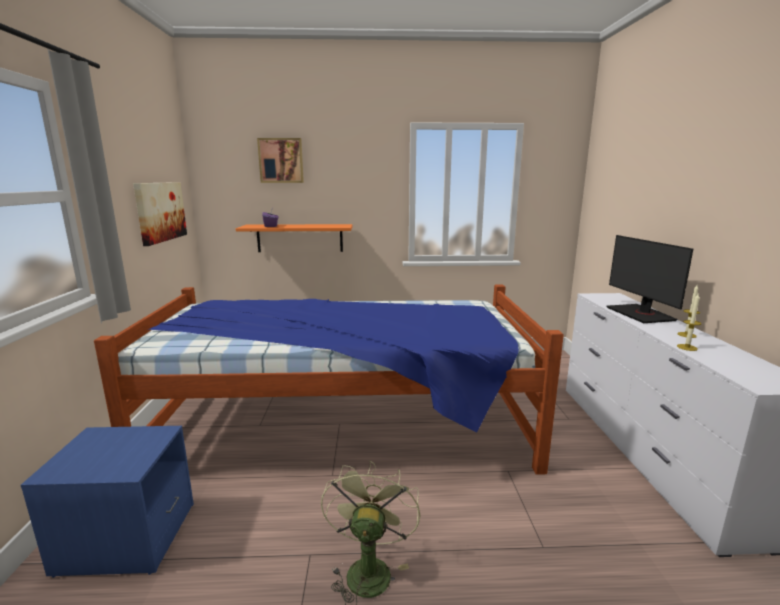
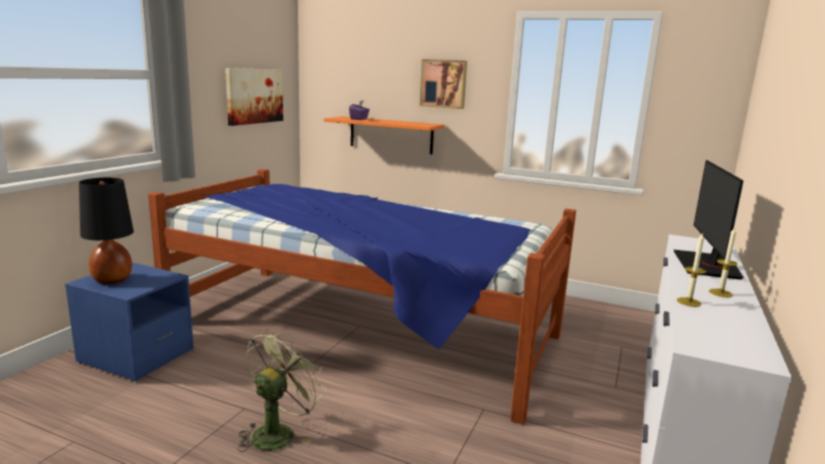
camera: 25 degrees right, 0 degrees up
picture [257,138,304,183] -> picture moved to [420,59,467,109]
none -> black table lamp [79,178,134,284]

